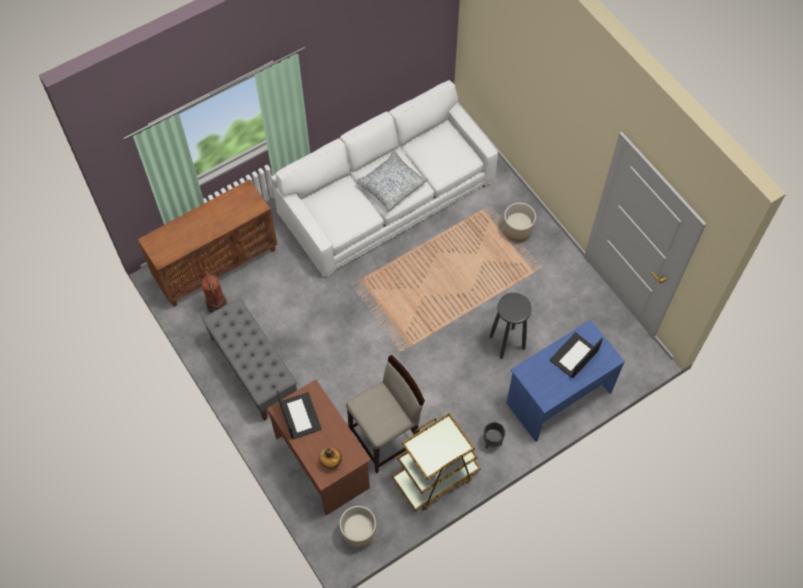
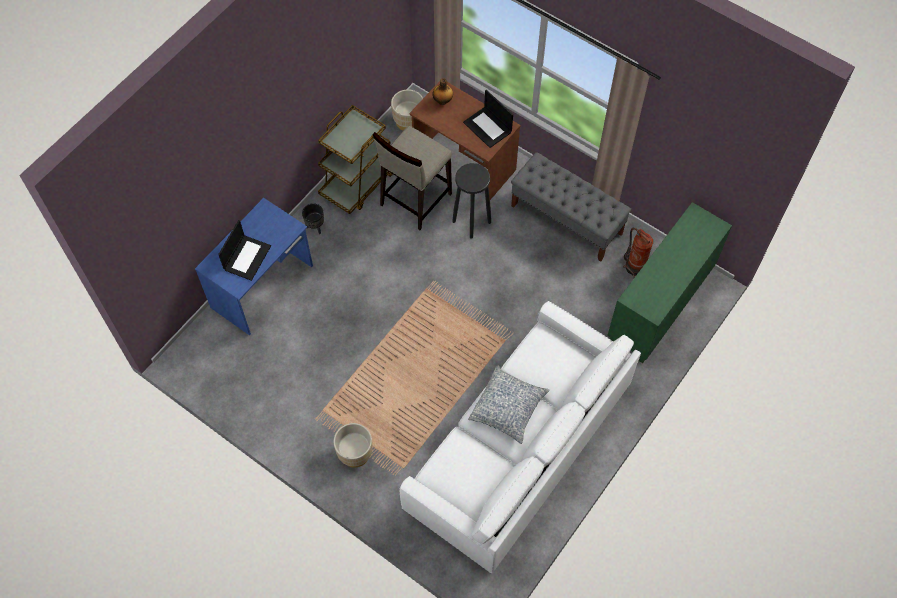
camera: 160 degrees right, 0 degrees up
brown cabinet [137,179,277,307] -> green cabinet [607,202,732,363]
black stool [489,293,532,359] -> black stool moved to [452,163,491,239]

